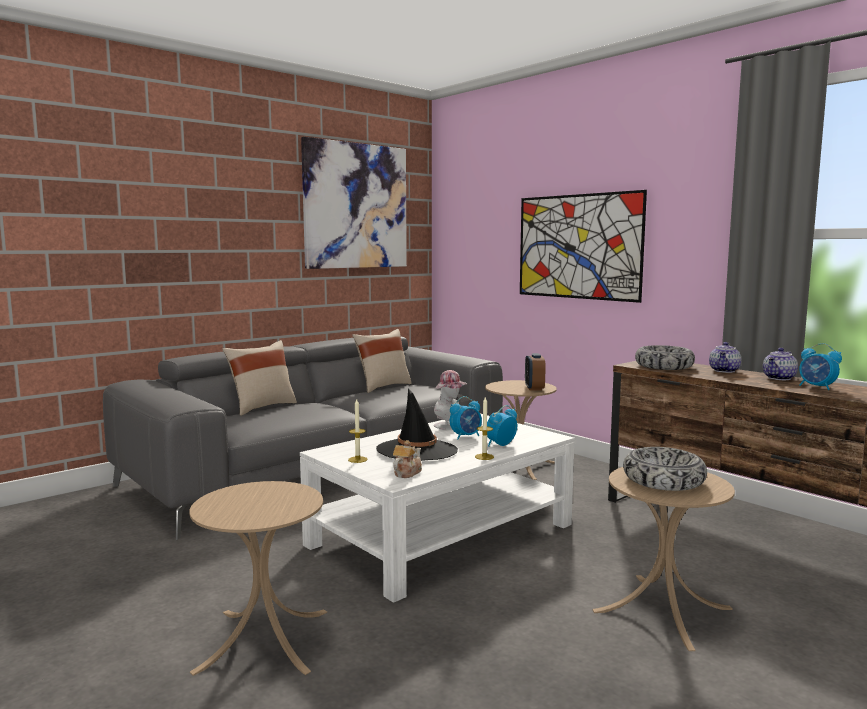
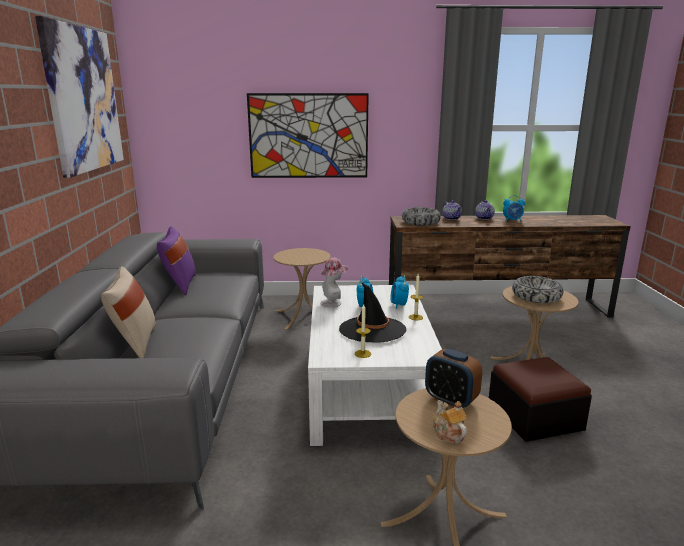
camera: 50 degrees left, 10 degrees up
beige pillow [352,329,412,393] -> purple pillow [157,226,196,295]
teapot [393,440,422,478] -> teapot moved to [433,400,467,443]
alarm clock [525,353,546,391] -> alarm clock moved to [425,349,482,408]
none -> ottoman [489,357,592,442]

